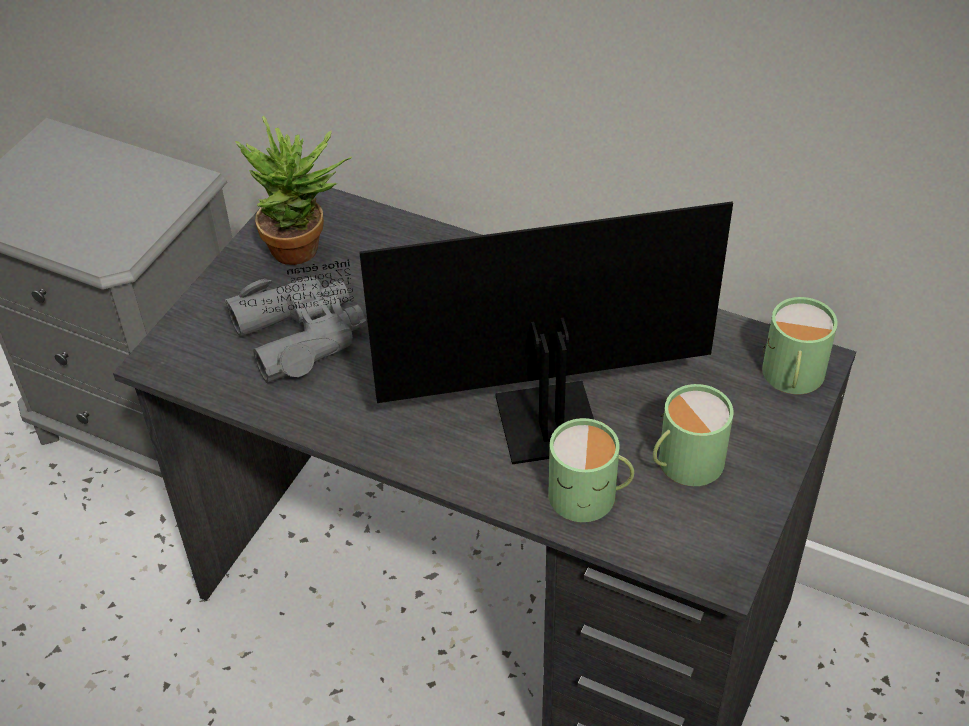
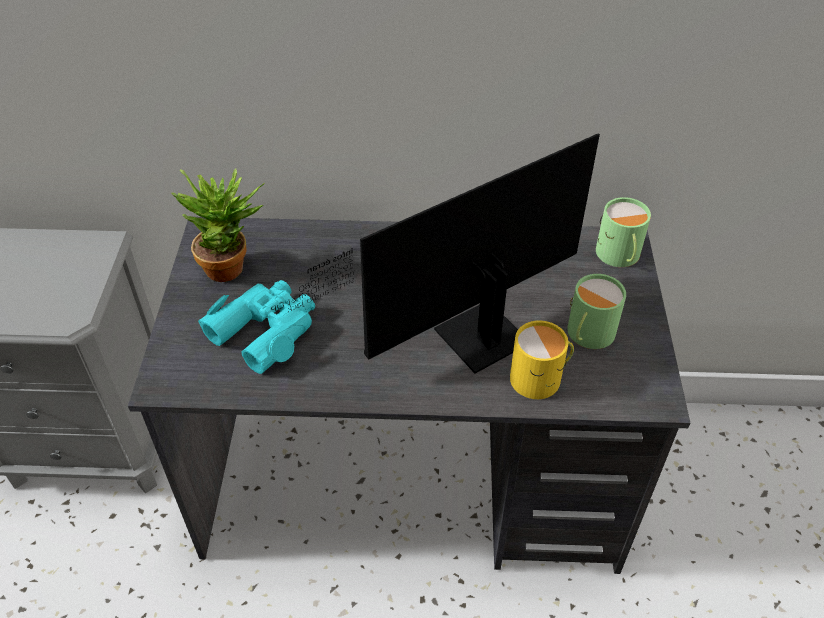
camera: 25 degrees left, 0 degrees up
grey binoculars [225,277,366,383] -> turquoise binoculars [198,280,315,374]
green mug [548,418,634,522] -> yellow mug [510,320,574,399]

